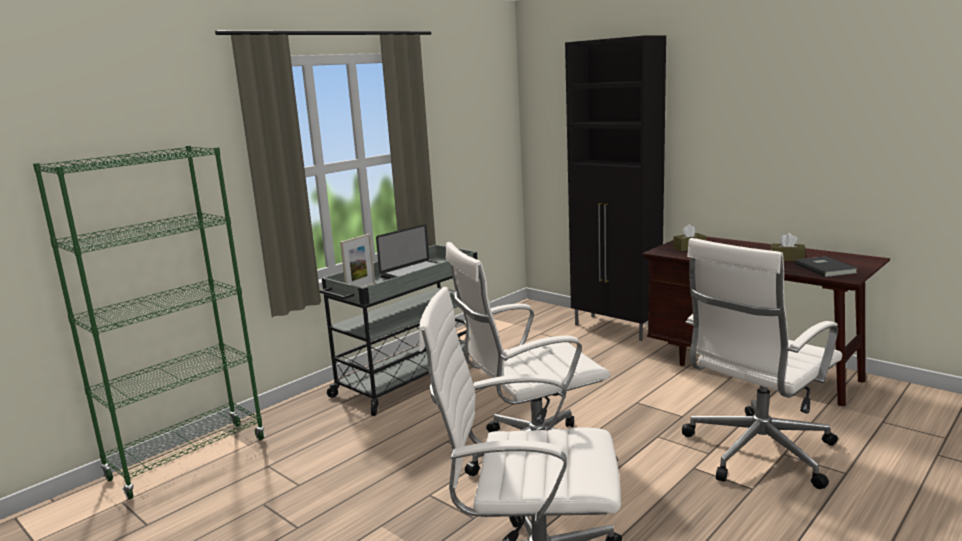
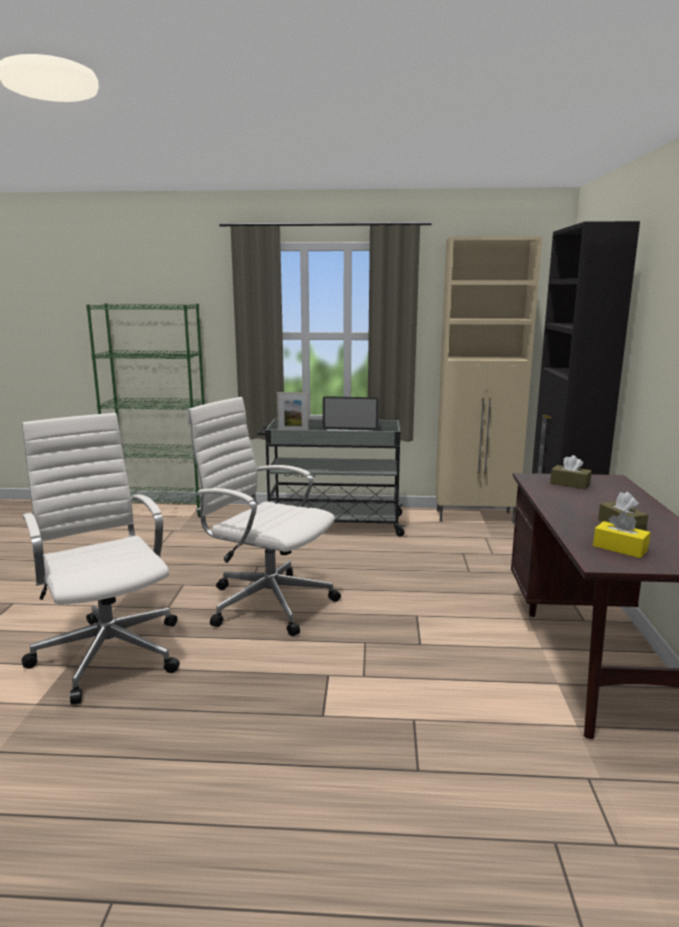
camera: 50 degrees right, 0 degrees up
white office chair [682,238,842,489] -> none
grey book [795,256,858,277] -> yellow tissue box [593,512,651,558]
none -> beige cabinet [435,236,542,523]

